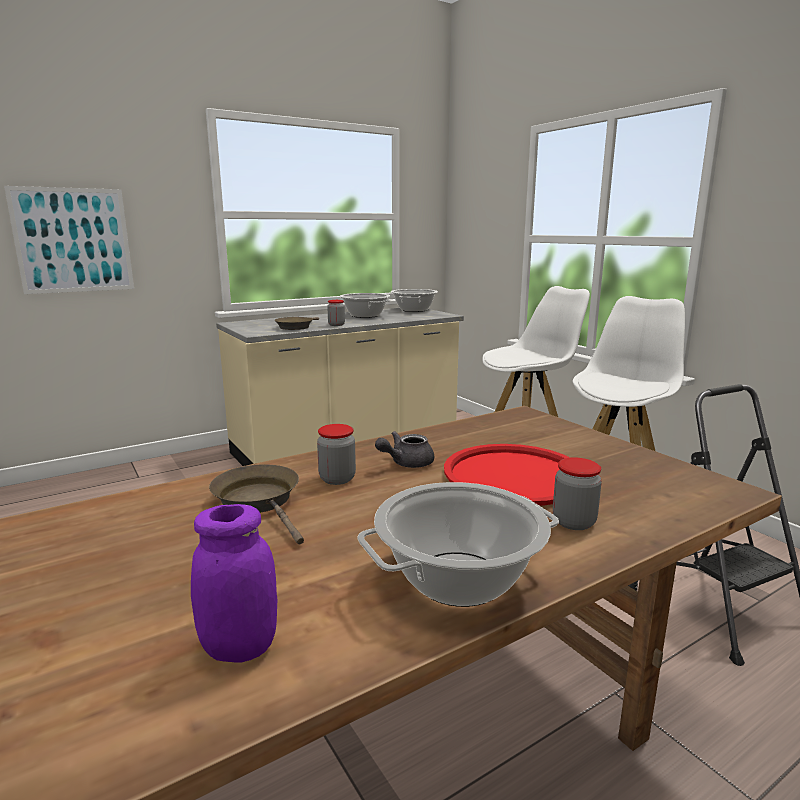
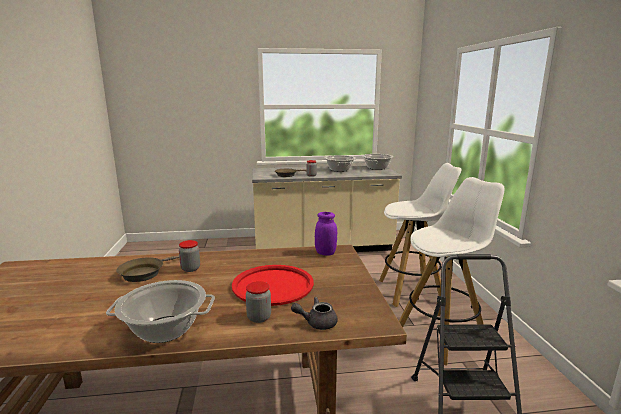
camera: 25 degrees right, 0 degrees up
picture [4,186,134,294] -> none
purple jar [191,504,277,663] -> purple jar moved to [315,212,337,256]
brown frying pan [209,464,304,545] -> brown frying pan turned 135 degrees counterclockwise [116,255,179,282]
grey teapot [375,431,434,468] -> grey teapot moved to [291,297,338,330]

